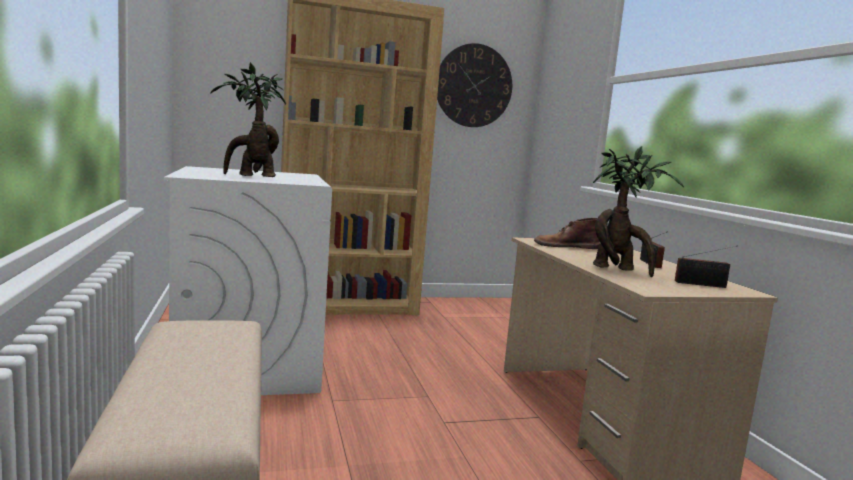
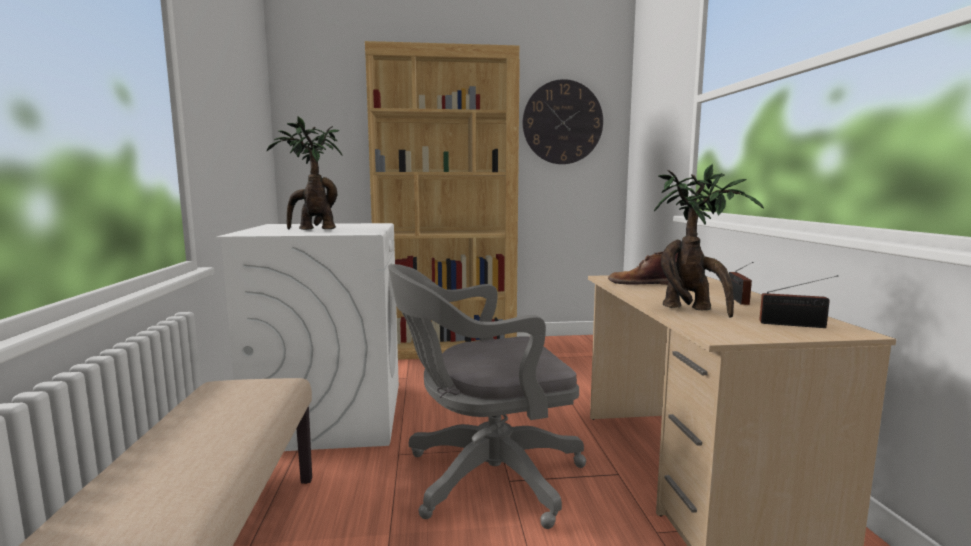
camera: 10 degrees right, 0 degrees up
none -> grey office chair [388,264,586,529]

